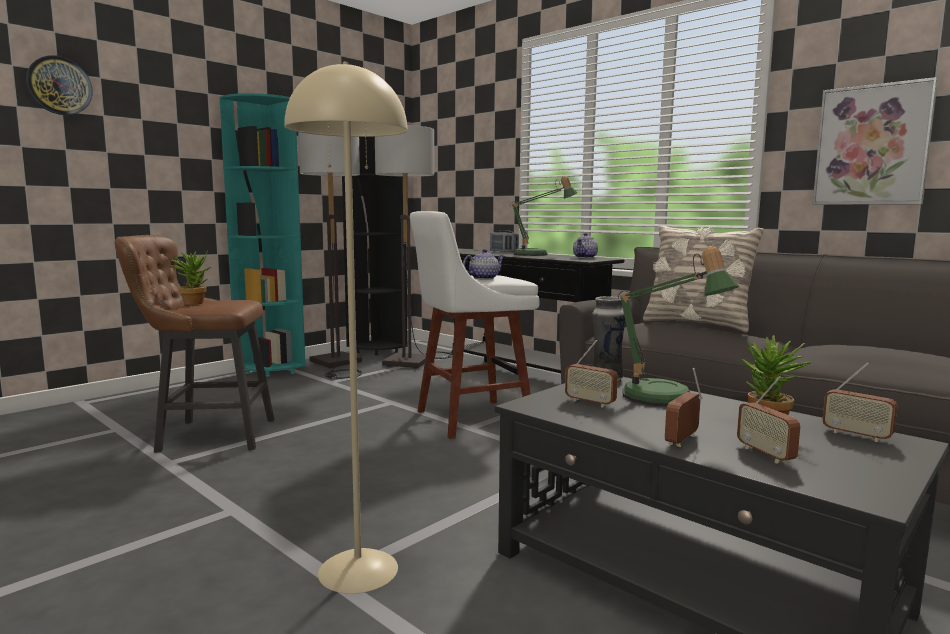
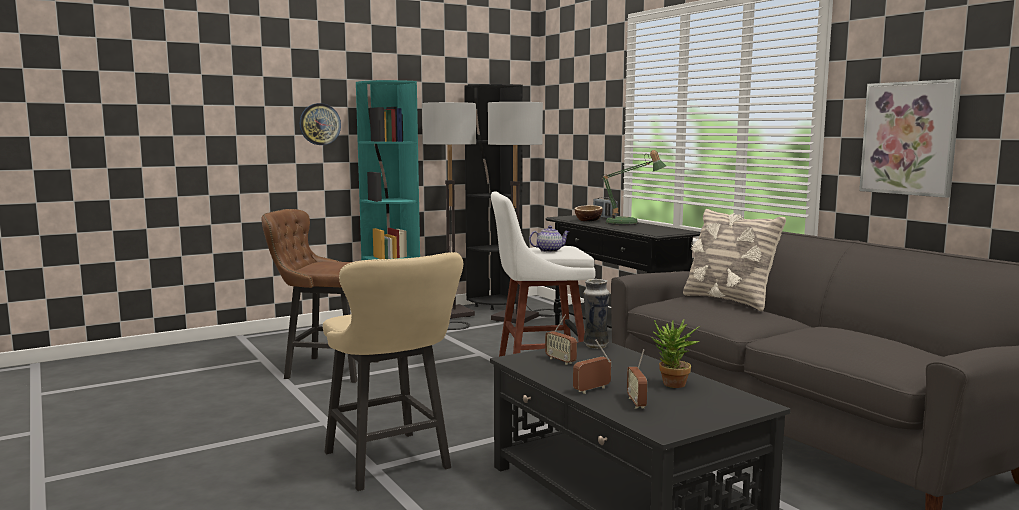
camera: 15 degrees right, 0 degrees up
wall clock [26,55,93,115] -> wall clock moved to [300,103,341,145]
potted plant [170,251,210,305] -> none
beige floor lamp [284,62,408,594] -> beige stool [323,252,463,491]
teapot [573,233,598,258] -> none
table lamp [618,246,739,407] -> none
radio [822,363,898,442] -> none
none -> bowl [574,205,603,221]

